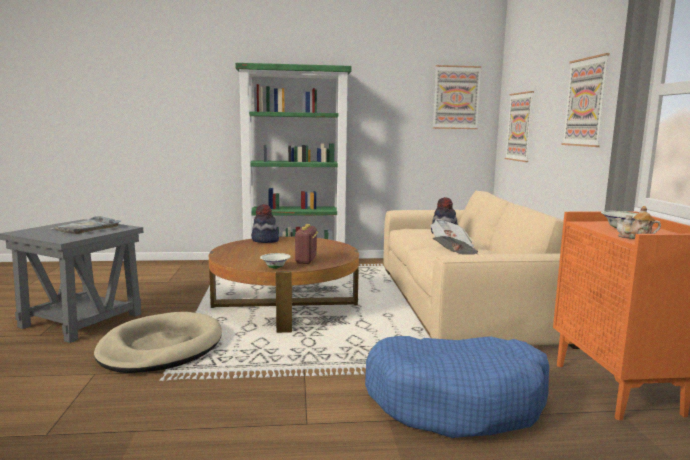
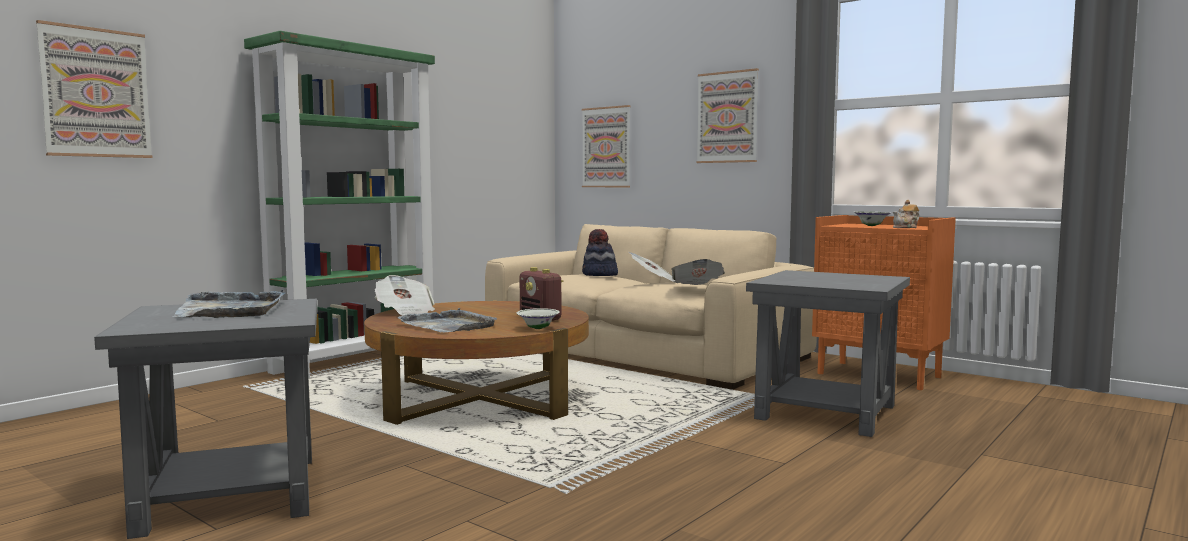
camera: 45 degrees left, 5 degrees down
beige dog bed [94,312,222,373] -> none
hat [251,204,279,243] -> newspaper [375,275,435,316]
blue dog bed [365,336,550,438] -> grey side table [746,270,910,437]
picture [433,65,481,129] -> picture moved to [36,20,152,158]
none -> grey tray [397,308,497,333]

